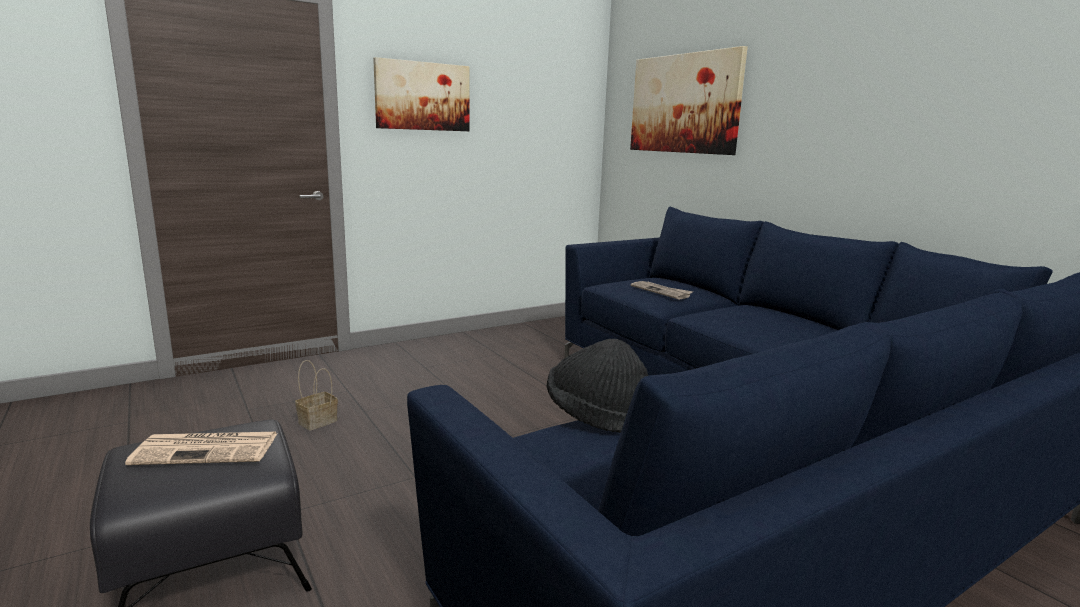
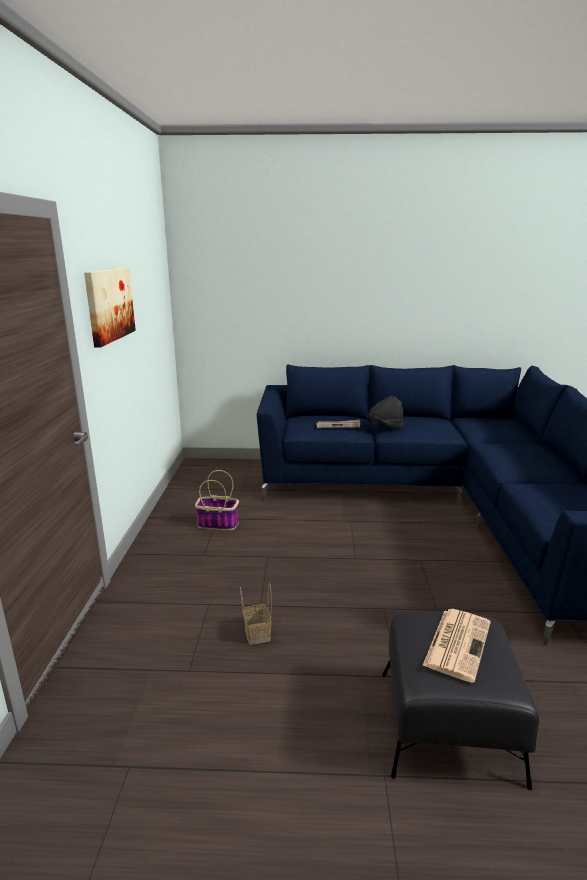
camera: 55 degrees left, 5 degrees up
black hat [546,339,648,433] -> black hat moved to [367,396,404,428]
picture [630,46,748,155] -> none
none -> basket [195,470,239,530]

